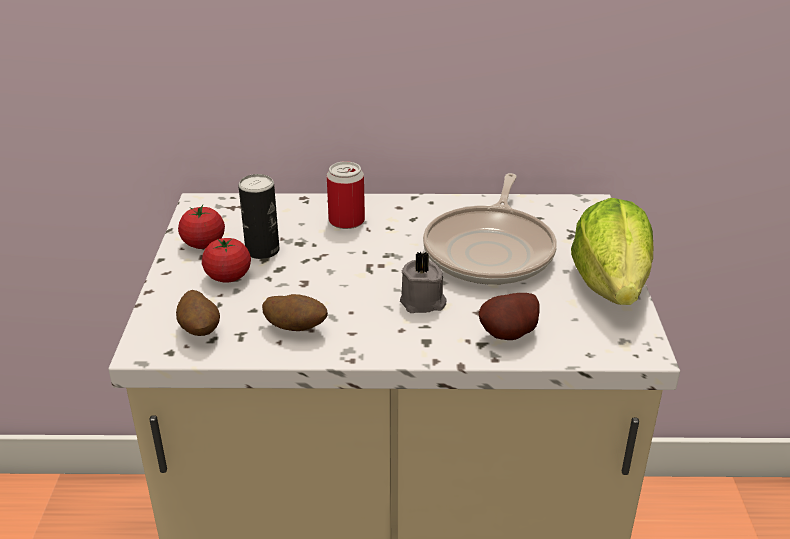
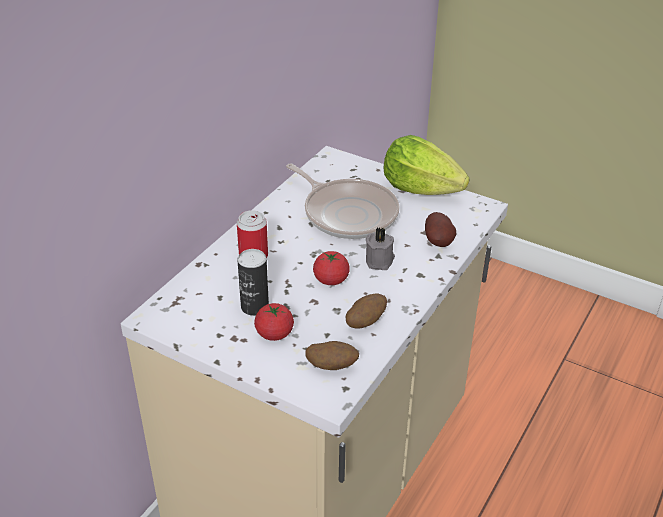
camera: 60 degrees left, 5 degrees up
tomato [178,205,225,249] -> tomato moved to [313,251,350,285]

